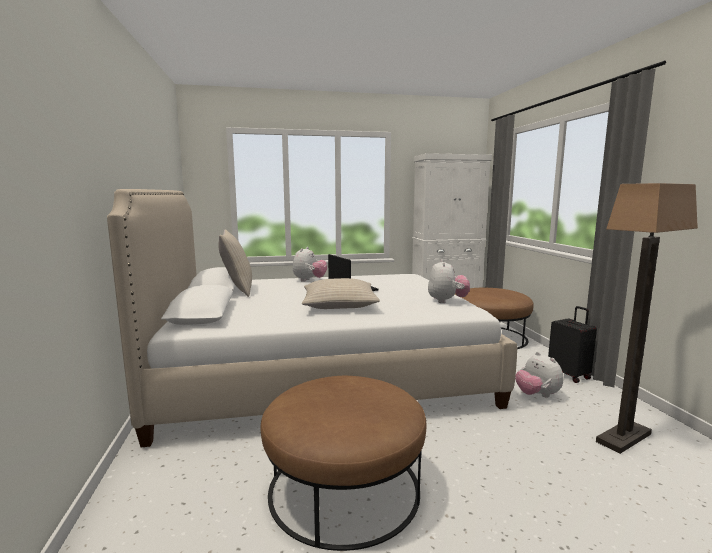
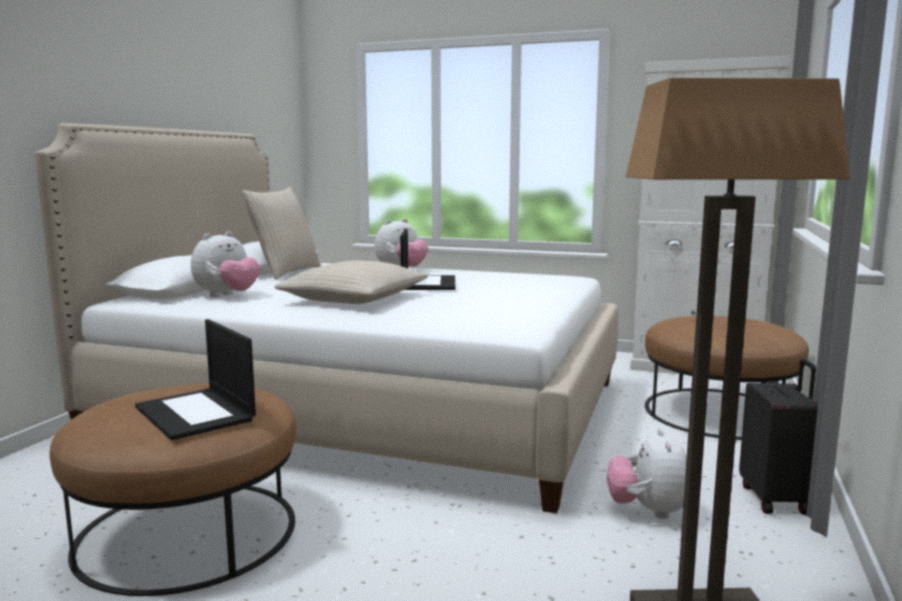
camera: 30 degrees right, 0 degrees up
plush toy [428,259,470,303] -> plush toy moved to [191,231,260,297]
none -> laptop [135,319,256,440]

